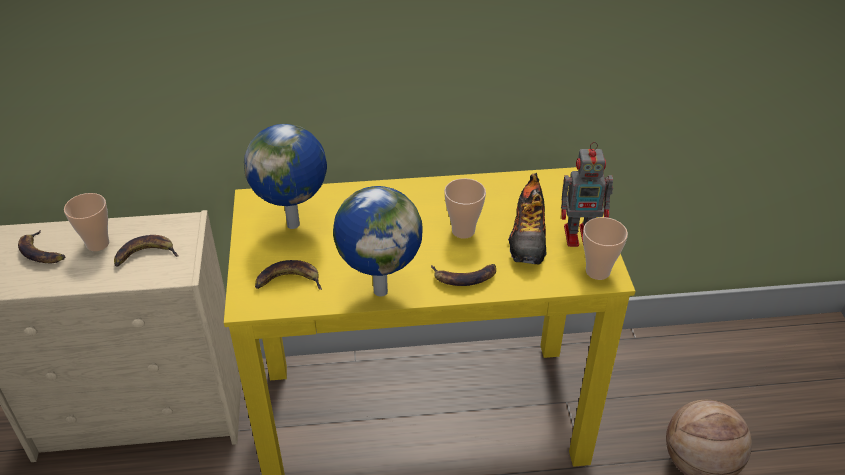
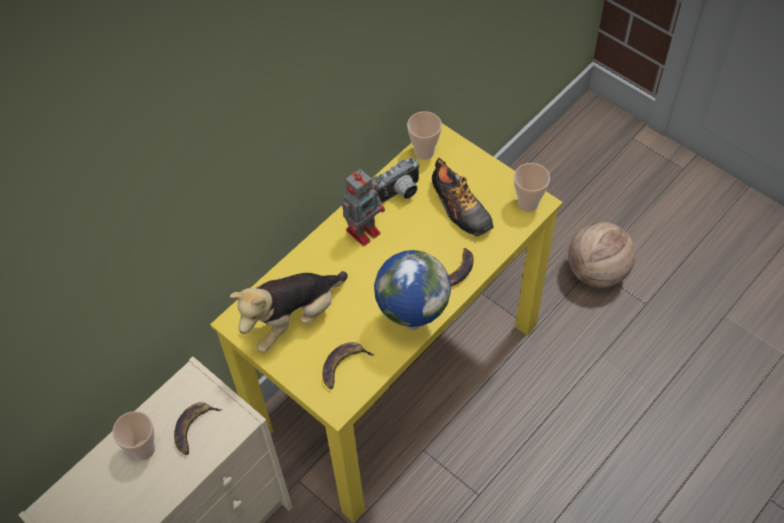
camera: 40 degrees left, 15 degrees up
banana [18,230,65,263] -> none
globe [244,124,327,229] -> plush toy [230,271,348,352]
cup [444,178,486,239] -> cup moved to [407,111,442,160]
toy robot [561,142,613,247] -> toy robot moved to [342,169,385,246]
none -> camera [372,158,420,203]

